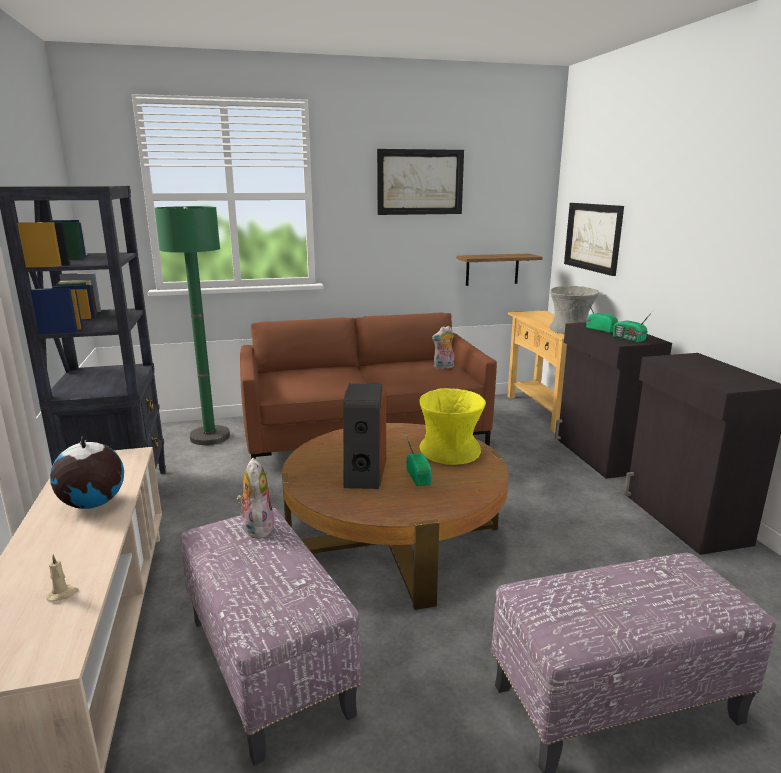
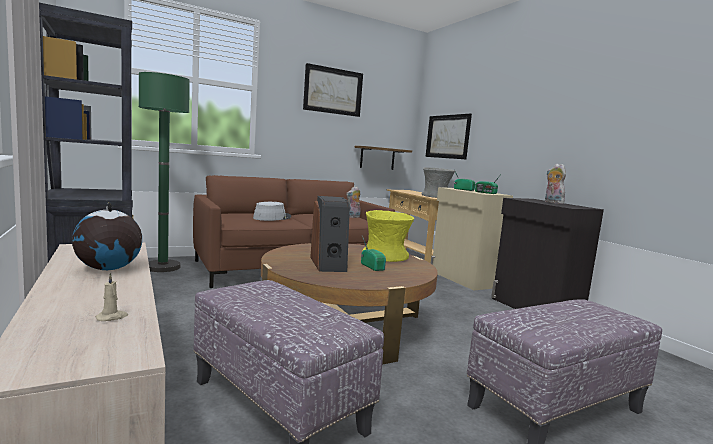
camera: 15 degrees left, 10 degrees down
plush toy [237,458,275,539] -> plush toy moved to [545,164,566,204]
black cabinet [555,322,672,479] -> beige cabinet [431,187,513,291]
none -> grey hat [253,202,291,221]

